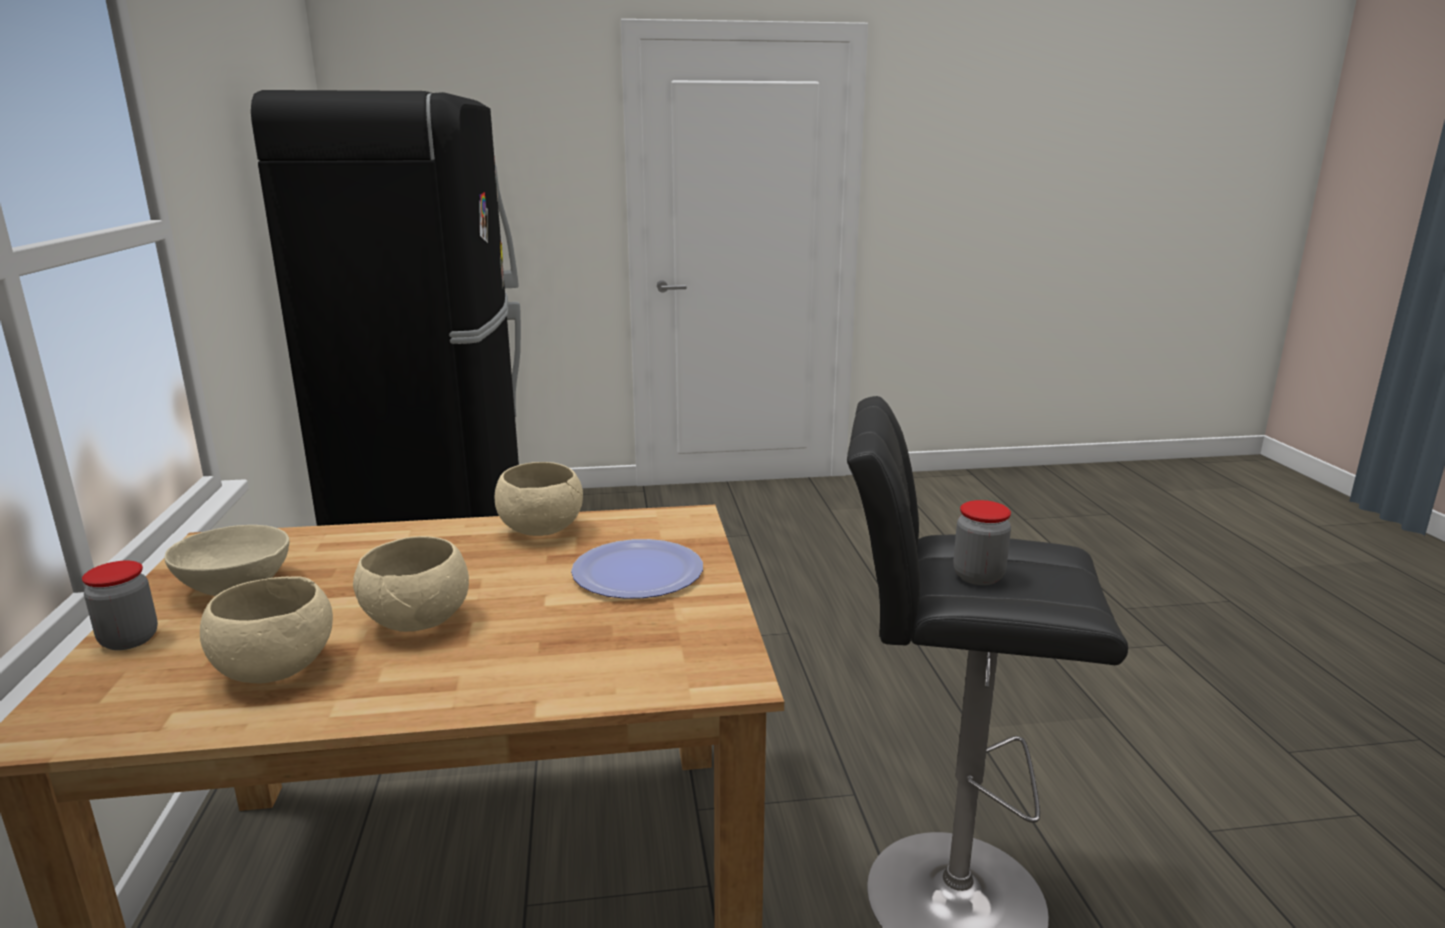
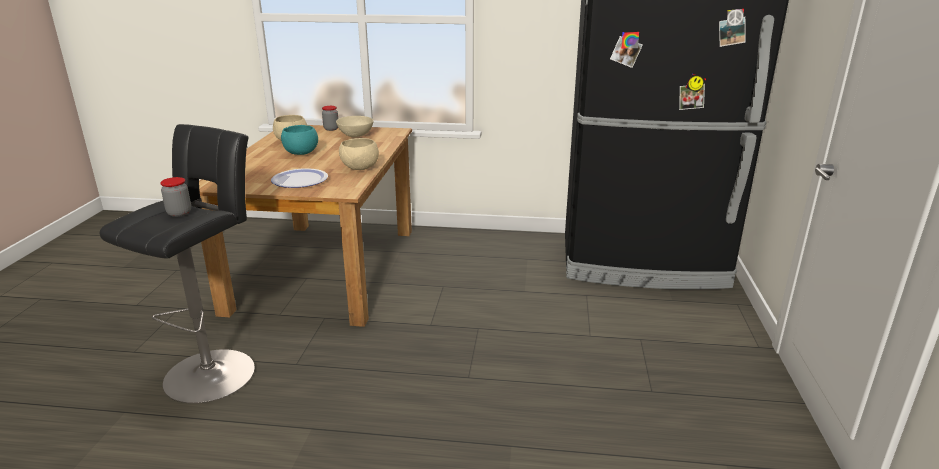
camera: 105 degrees right, 5 degrees up
beige bowl [353,536,469,632] -> turquoise bowl [281,125,318,155]

